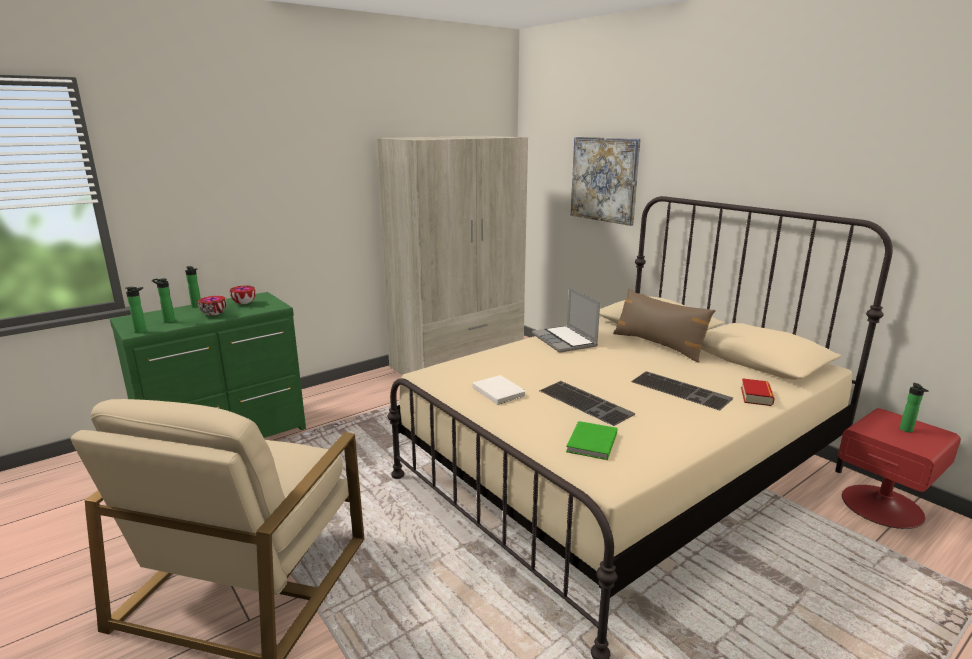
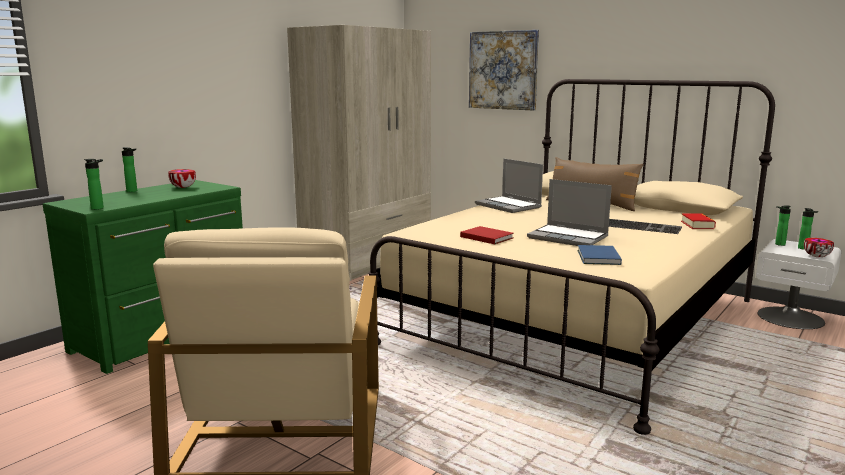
camera: 15 degrees left, 5 degrees down
bottle [152,278,175,323] -> bottle moved to [775,205,791,246]
bowl [198,296,227,316] -> bowl moved to [804,238,834,257]
white book [472,375,526,405] -> red book [460,226,514,244]
keyboard [539,381,636,426] -> laptop [527,179,612,246]
green book [566,421,617,460] -> blue book [577,245,622,265]
red nightstand [838,408,961,529] -> white nightstand [756,239,842,329]

